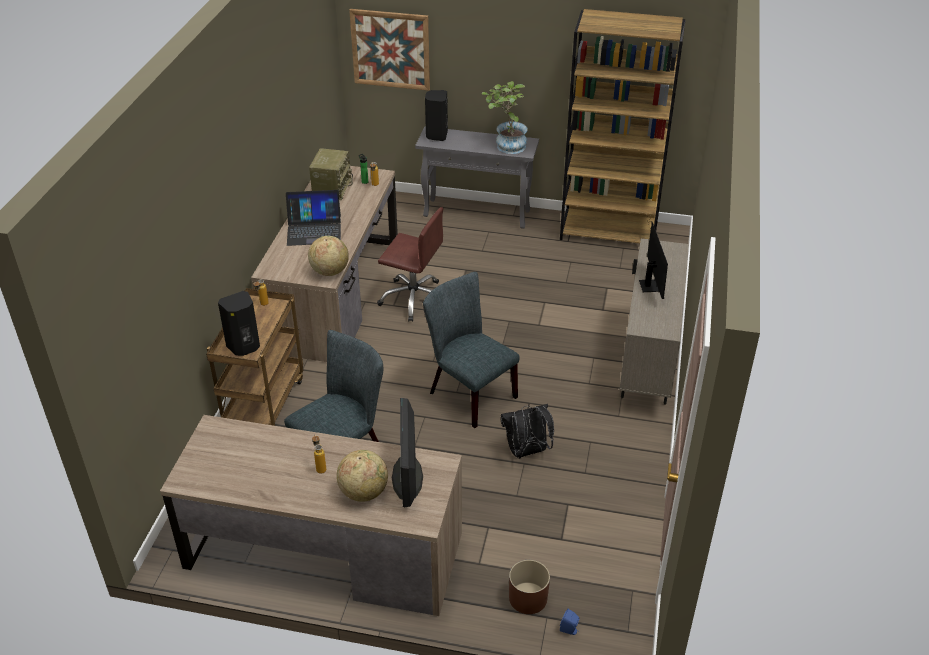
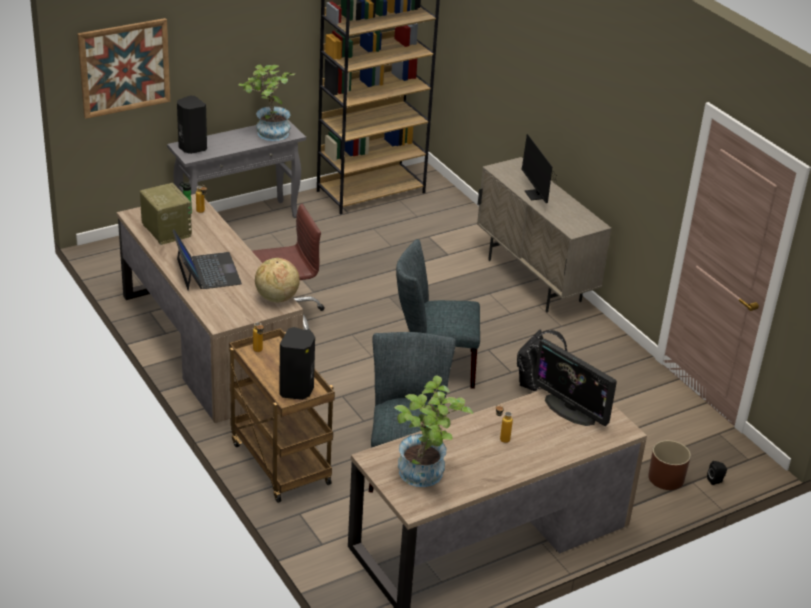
camera: 45 degrees left, 5 degrees down
laptop [286,190,341,246] -> laptop turned 60 degrees counterclockwise [172,229,242,291]
globe [336,450,388,502] -> none
blue speaker [560,609,579,635] -> black speaker [707,461,727,485]
monitor [639,218,668,299] -> monitor turned 150 degrees counterclockwise [521,134,557,203]
none -> potted plant [394,375,473,487]

